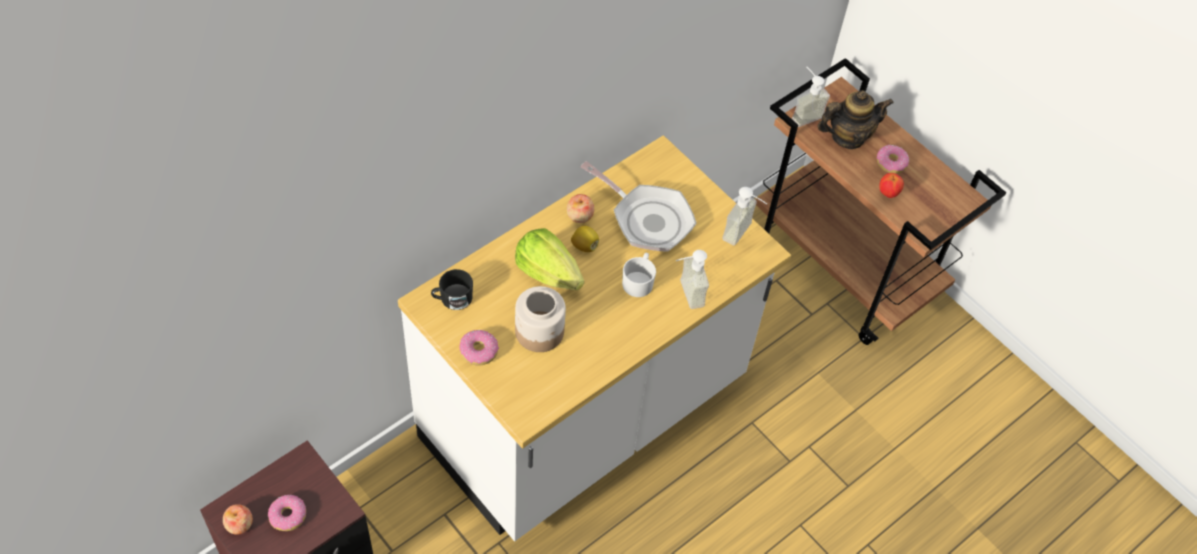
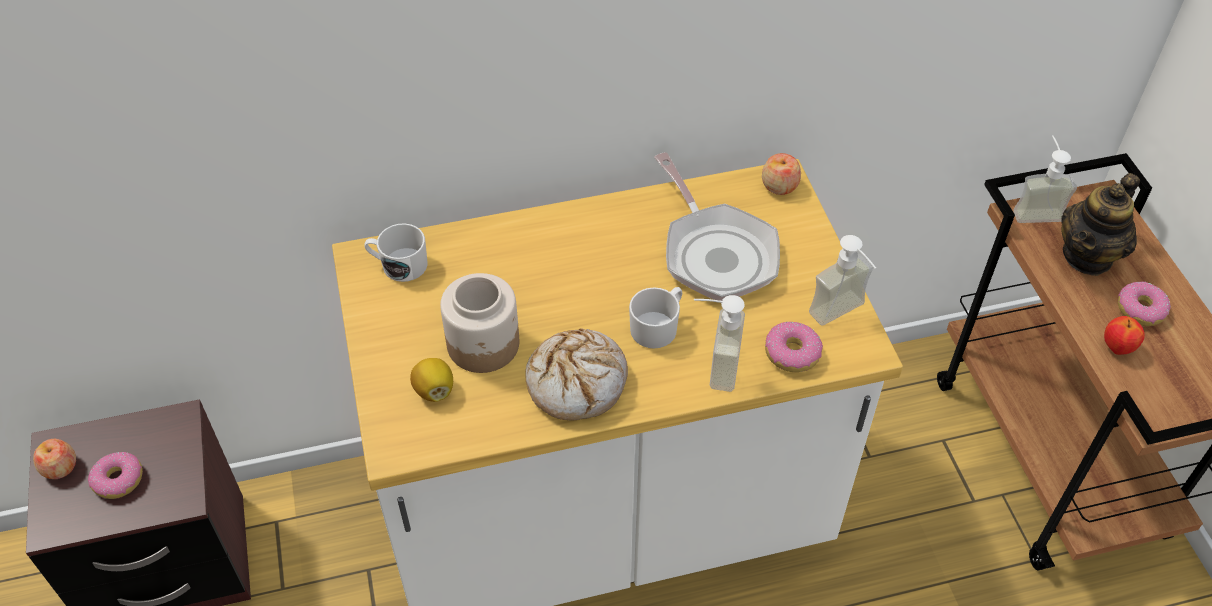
camera: 30 degrees right, 5 degrees down
black mug [431,269,473,310] -> white mug [365,223,428,282]
donut [459,330,499,365] -> donut moved to [765,322,823,372]
lettuce [515,228,584,290] -> none
apple [567,194,594,223] -> apple moved to [762,153,801,195]
lemon [571,226,599,252] -> lemon moved to [410,358,453,402]
teapot [817,90,894,149] -> teapot turned 120 degrees clockwise [1061,173,1140,276]
none -> bread [525,328,628,421]

